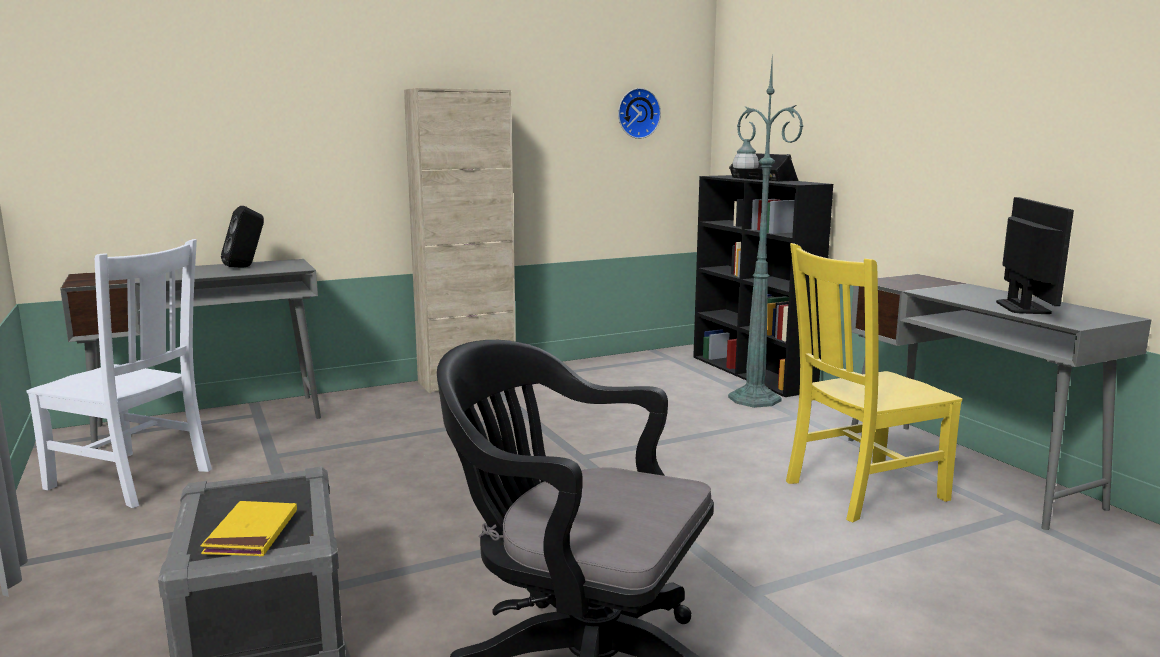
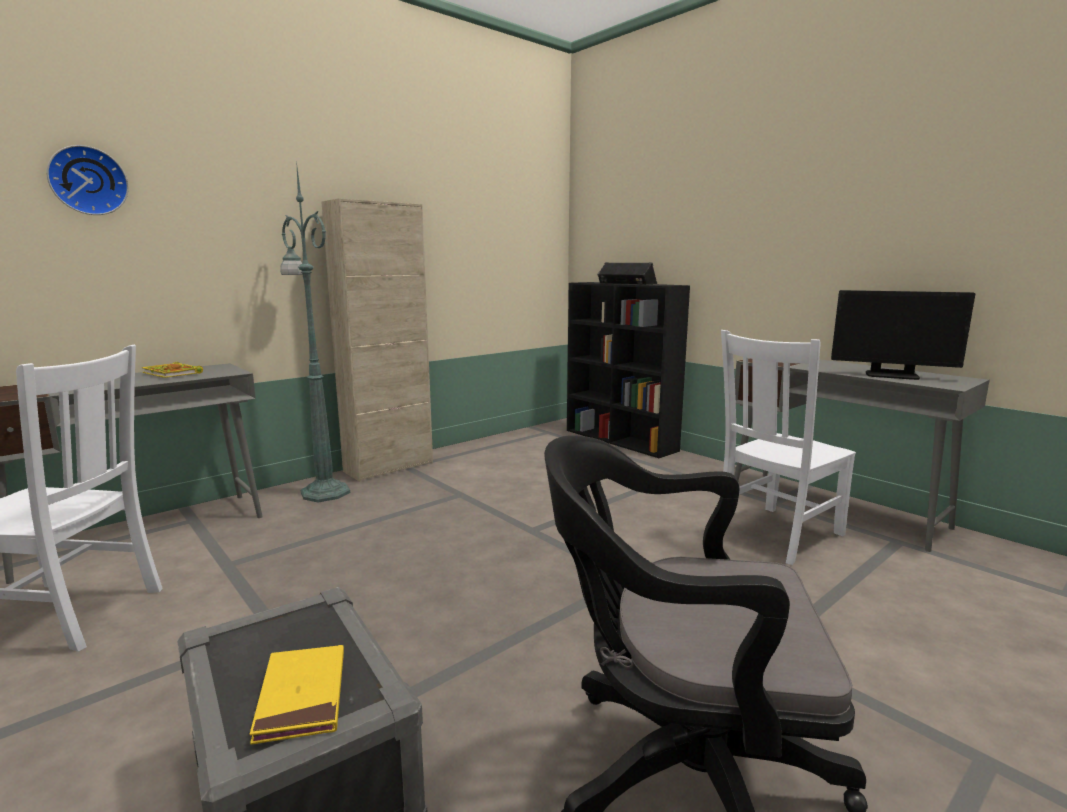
camera: 15 degrees left, 0 degrees up
black speaker [221,206,264,268] -> book [141,362,203,378]
wall clock [618,88,661,139] -> wall clock moved to [47,145,129,215]
green floor lamp [728,52,803,408] -> green floor lamp moved to [280,160,350,503]
yellow chair [786,243,962,522] -> white chair [721,330,856,565]
monitor [996,197,1074,314] -> monitor turned 120 degrees clockwise [831,290,975,380]

